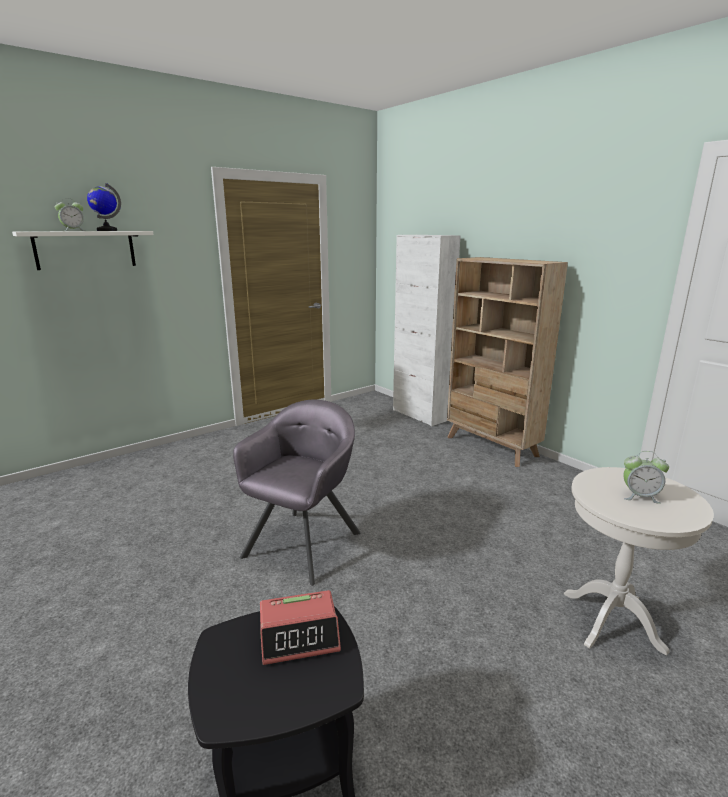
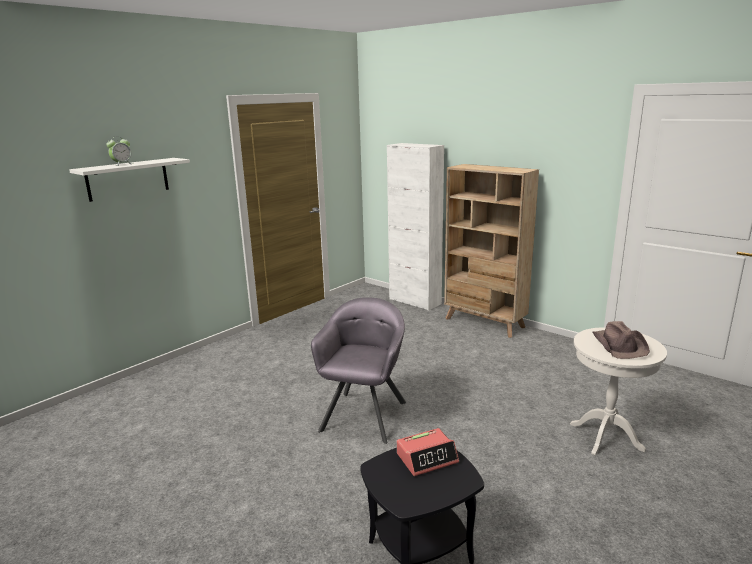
camera: 10 degrees left, 0 degrees up
globe [87,183,121,231] -> none
alarm clock [623,451,669,504] -> brown hat [593,321,650,359]

